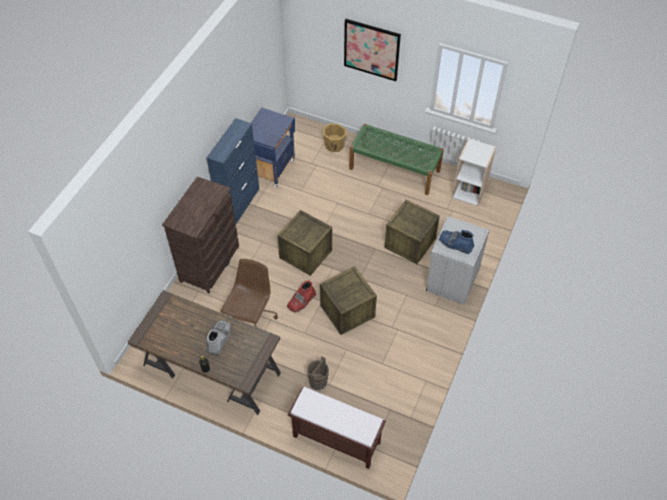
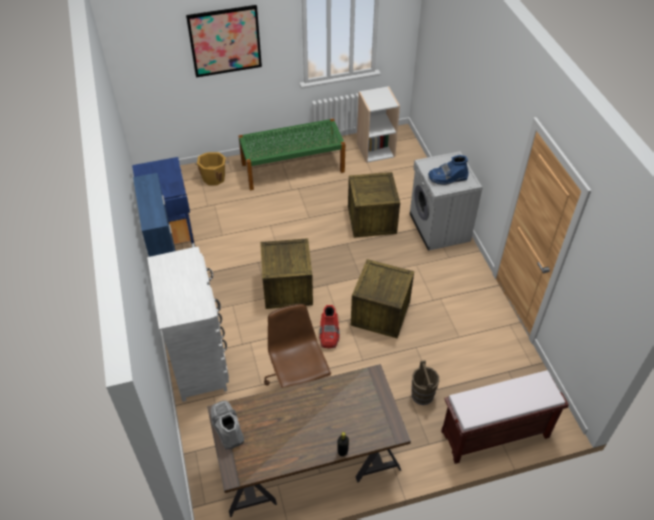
camera: 40 degrees left, 5 degrees down
brown dresser [162,177,239,294] -> white dresser [147,247,229,402]
grey boot [206,320,231,355] -> grey boot moved to [211,400,244,450]

